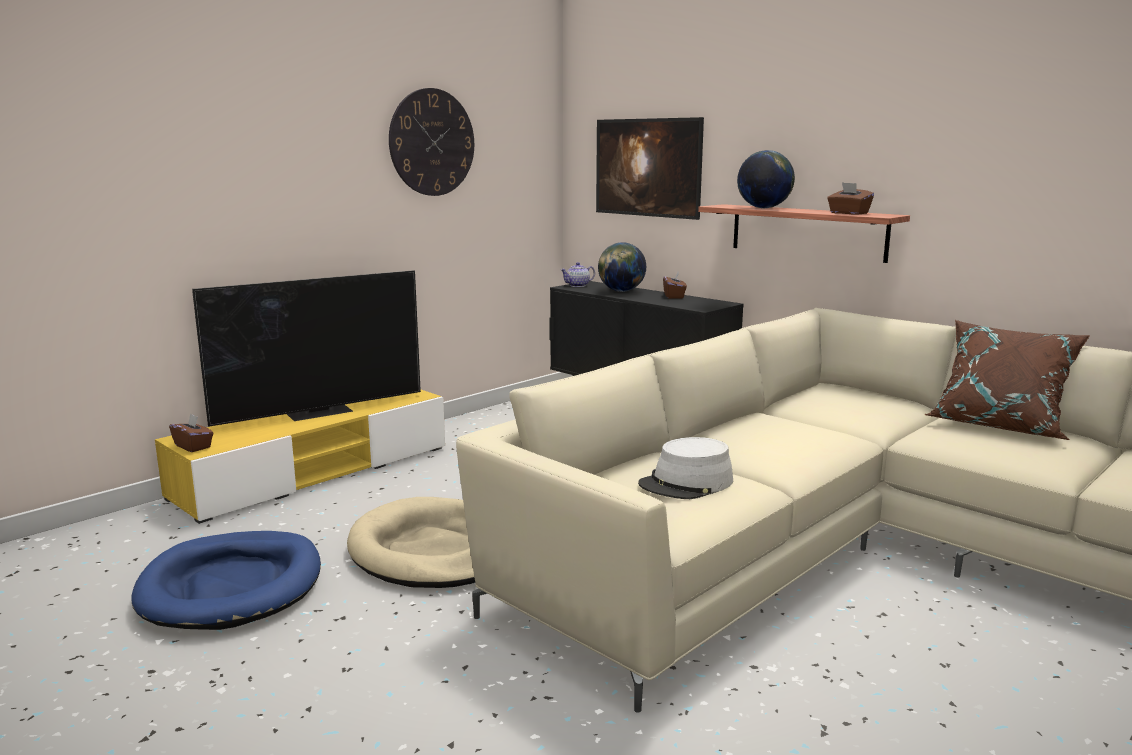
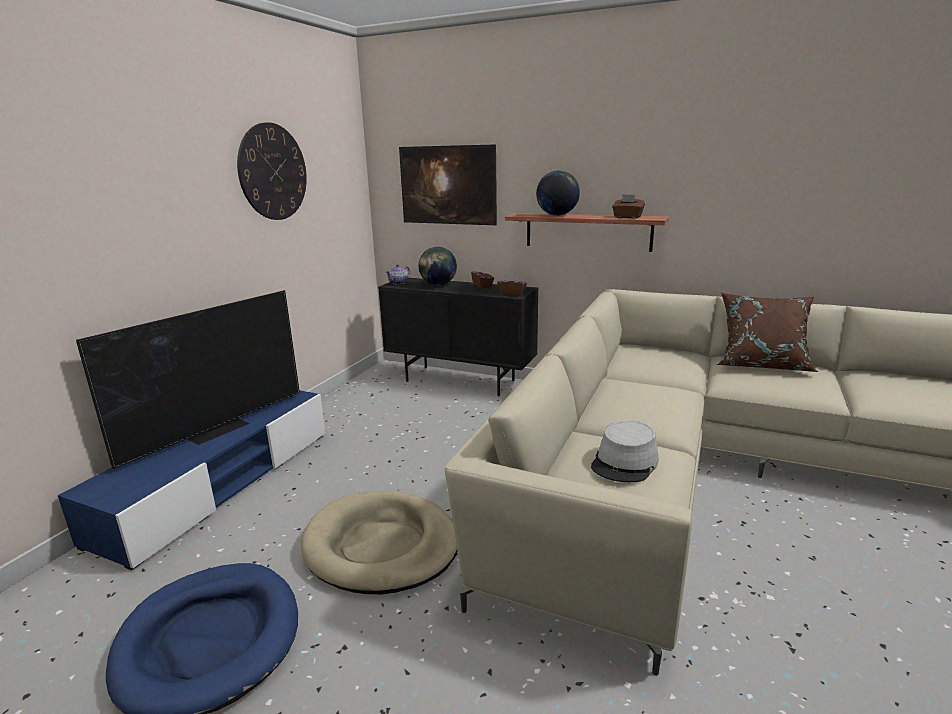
camera: 20 degrees left, 5 degrees up
yellow tv stand [155,390,445,524] -> blue tv stand [58,390,326,570]
brown tissue box [169,413,213,452] -> brown tissue box moved to [497,273,527,296]

